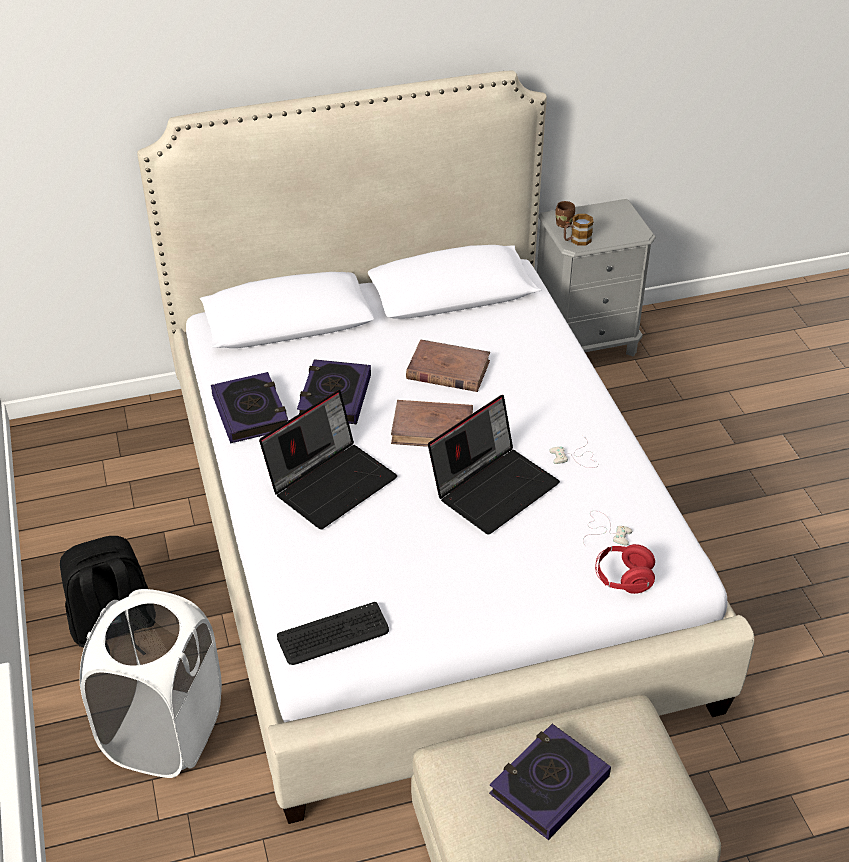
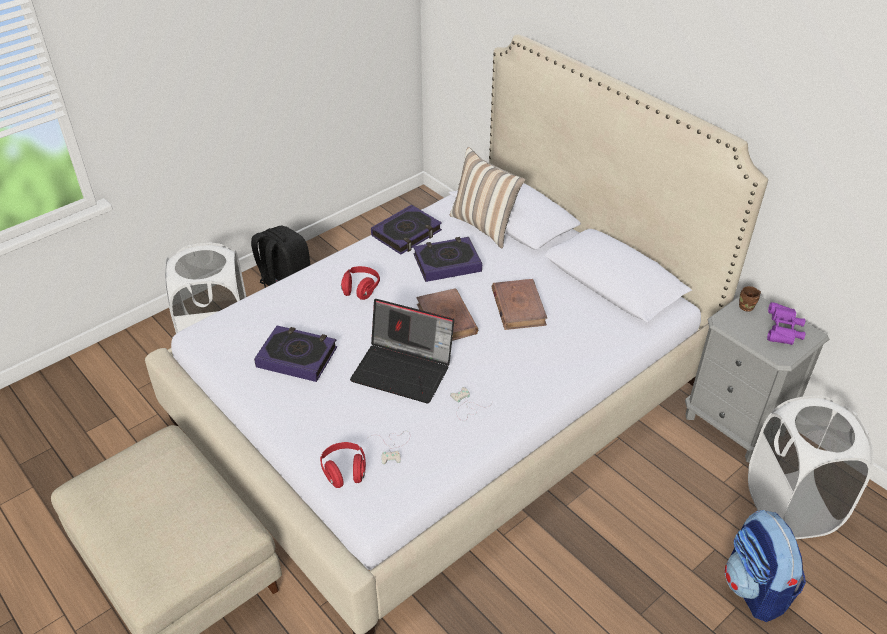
camera: 65 degrees right, 0 degrees up
laptop [259,390,397,529] -> red headphones [341,266,380,300]
keyboard [277,602,389,665] -> none
book [489,724,611,840] -> book moved to [254,326,337,382]
mug [564,214,594,246] -> none
none -> pillow [450,147,525,248]
none -> backpack [725,509,806,622]
none -> white laundry basket [748,396,874,539]
none -> purple binoculars [767,302,805,345]

